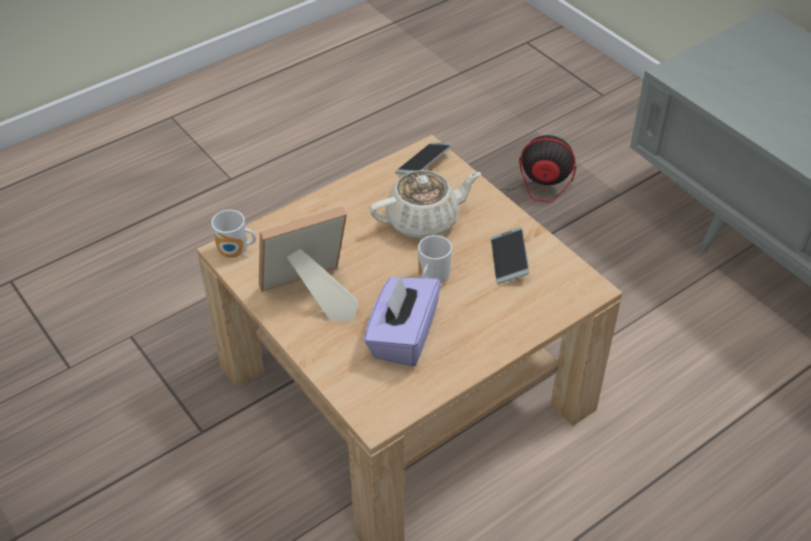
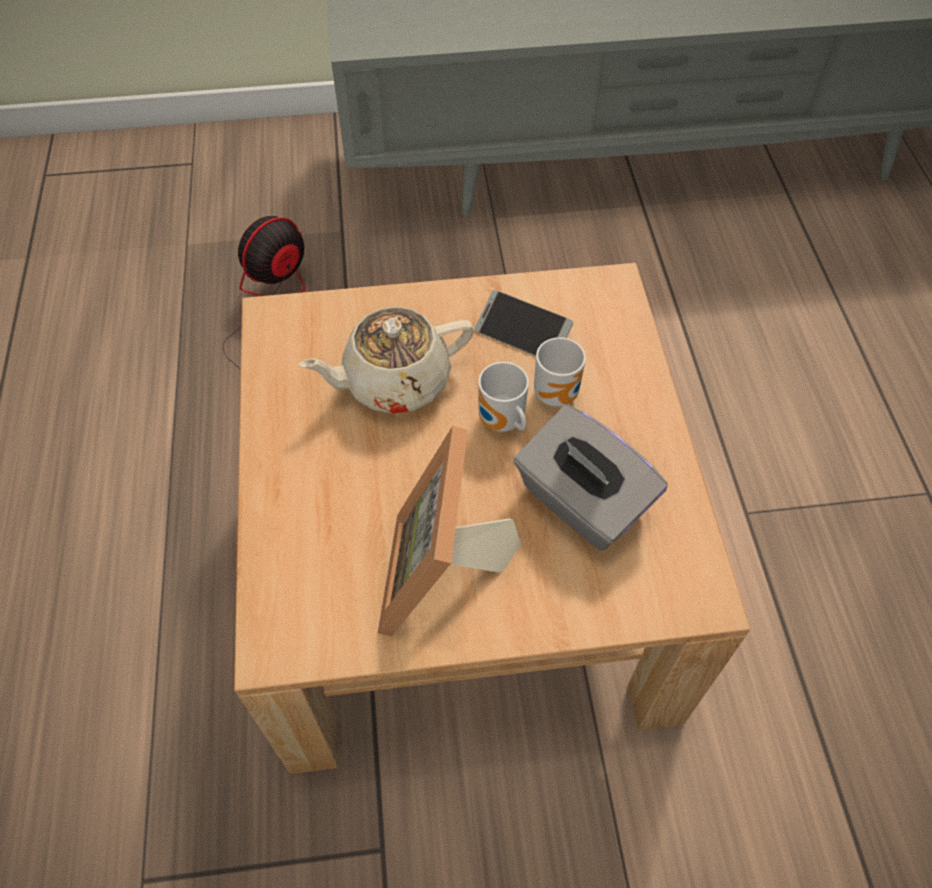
camera: 60 degrees left, 10 degrees up
mug [211,210,256,258] -> mug moved to [534,337,586,407]
purple tissue box [364,275,441,366] -> grey tissue box [514,405,668,551]
beige teapot [370,170,481,239] -> beige teapot turned 120 degrees counterclockwise [299,307,474,414]
phone [395,142,453,174] -> none

